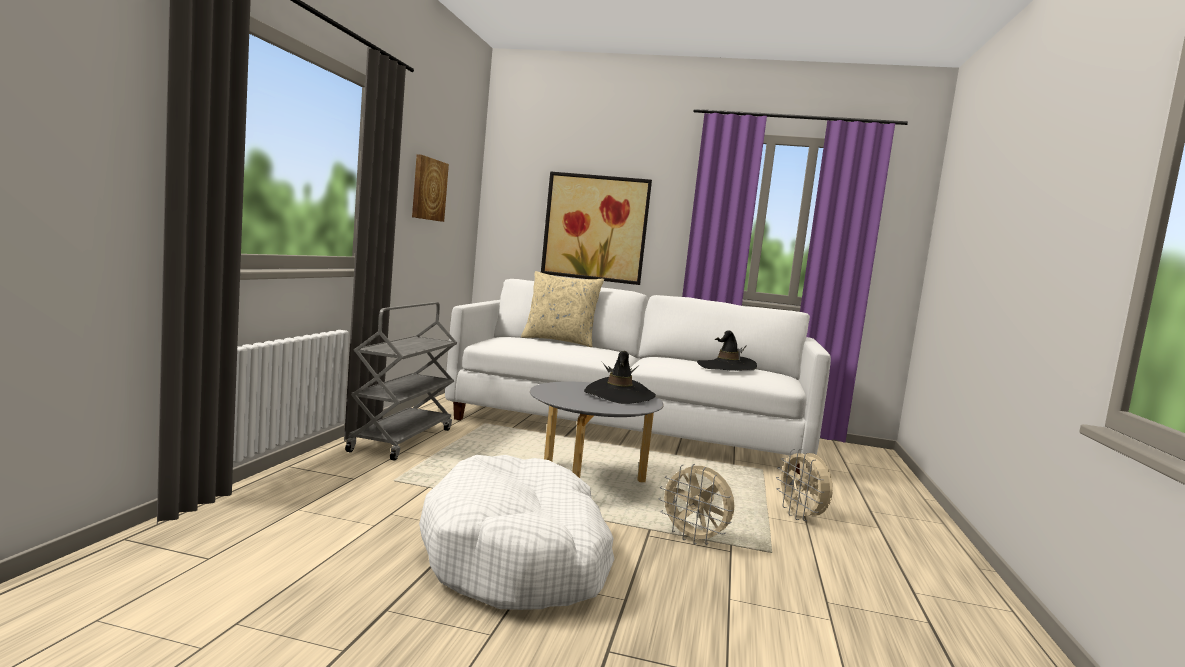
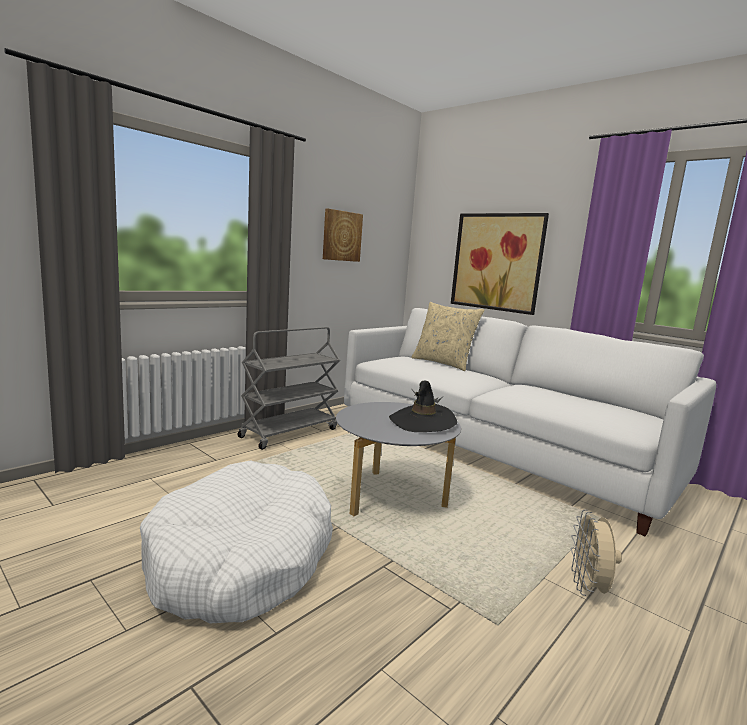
camera: 30 degrees right, 5 degrees up
beige fan [659,464,735,545] -> none
black hat [697,330,757,371] -> none

